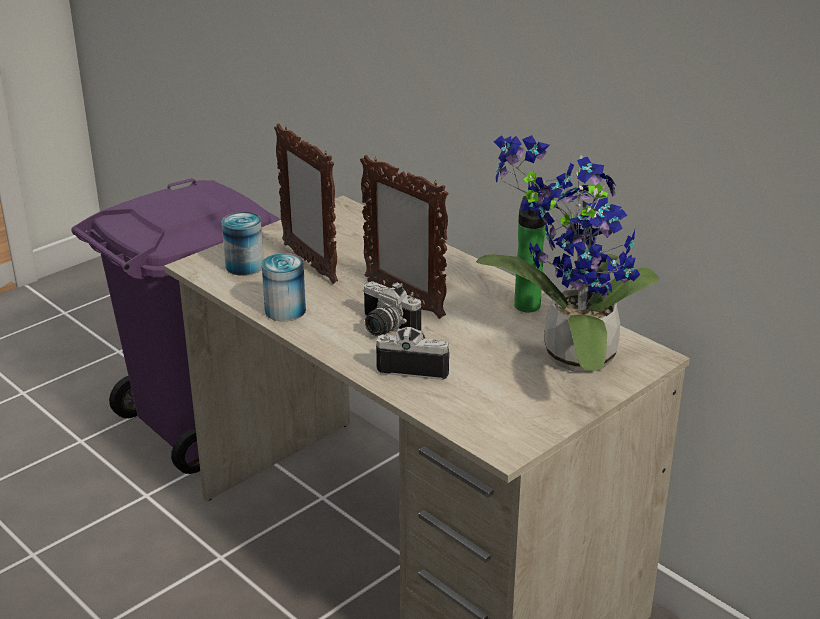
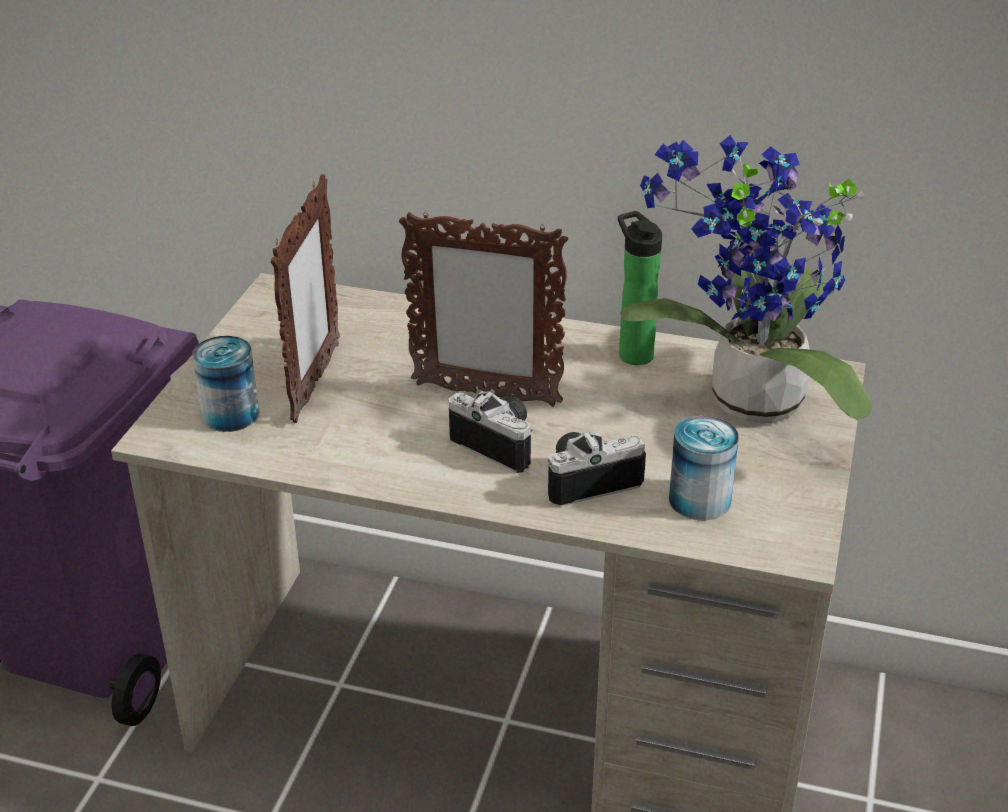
camera: 30 degrees left, 5 degrees up
can [262,253,306,321] -> can moved to [669,416,739,520]
picture frame [274,123,338,284] -> picture frame turned 105 degrees counterclockwise [271,174,340,423]
camera [363,282,421,336] -> camera turned 150 degrees counterclockwise [449,391,533,473]

